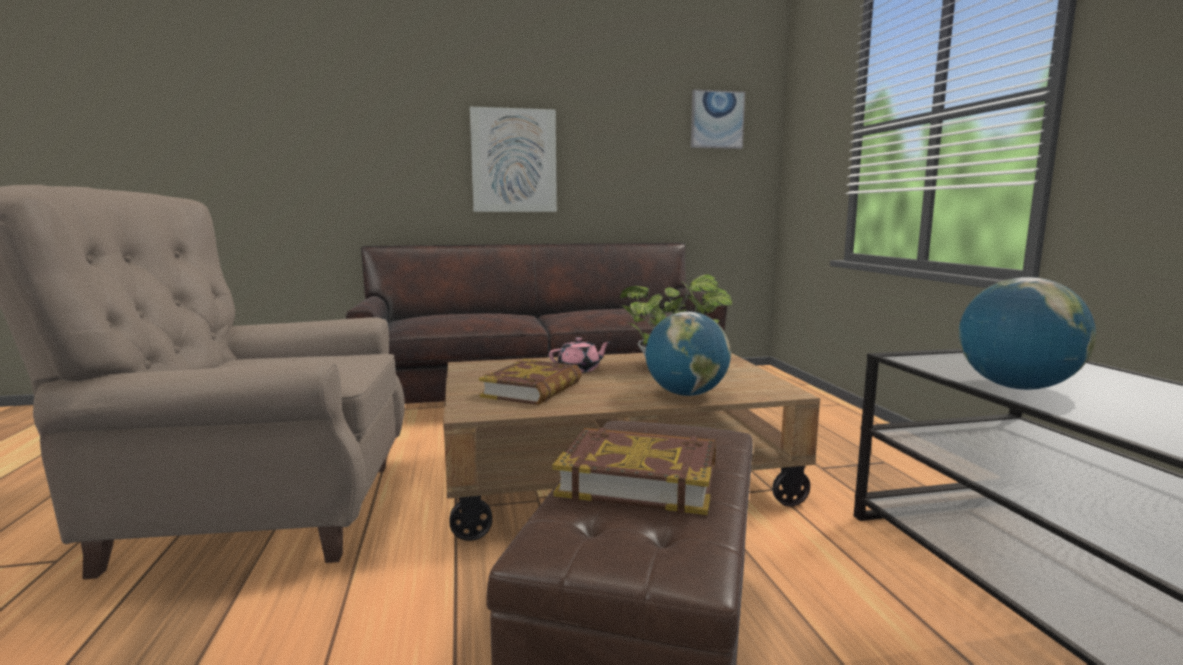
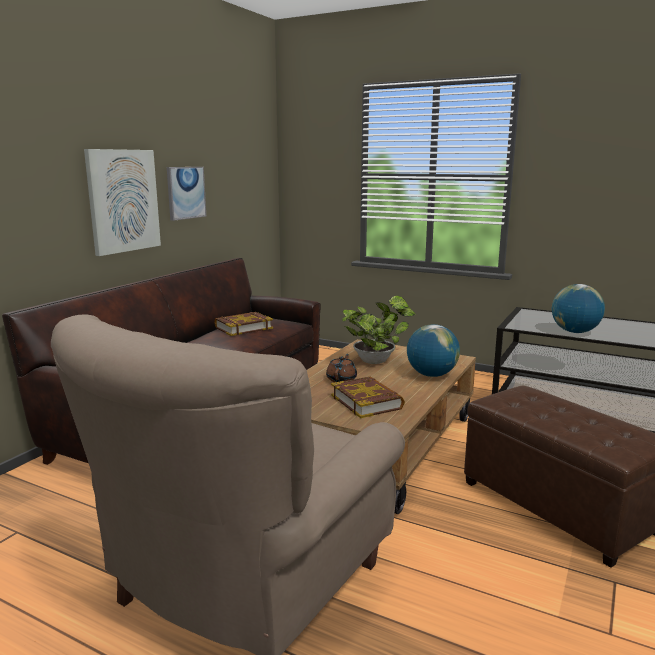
camera: 50 degrees left, 5 degrees up
pink teapot [549,337,611,373] -> brown teapot [326,354,357,382]
book [552,428,716,515] -> book moved to [214,312,273,336]
picture [691,90,745,149] -> picture moved to [167,167,206,221]

